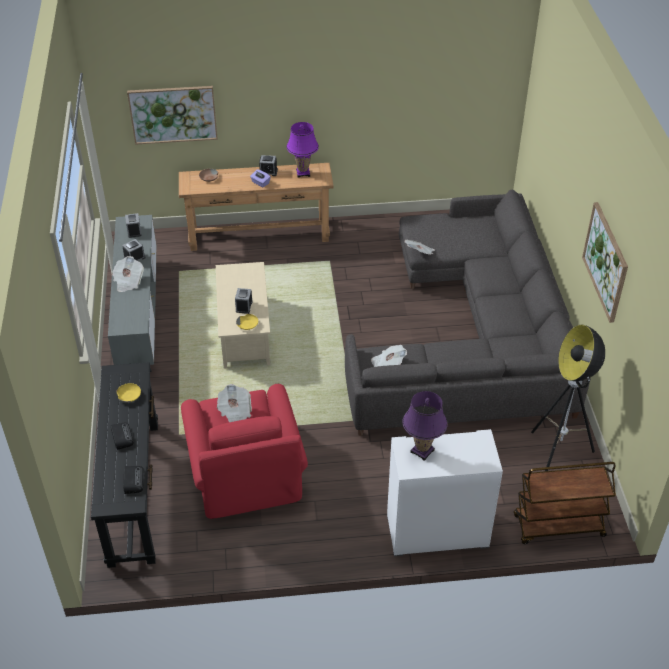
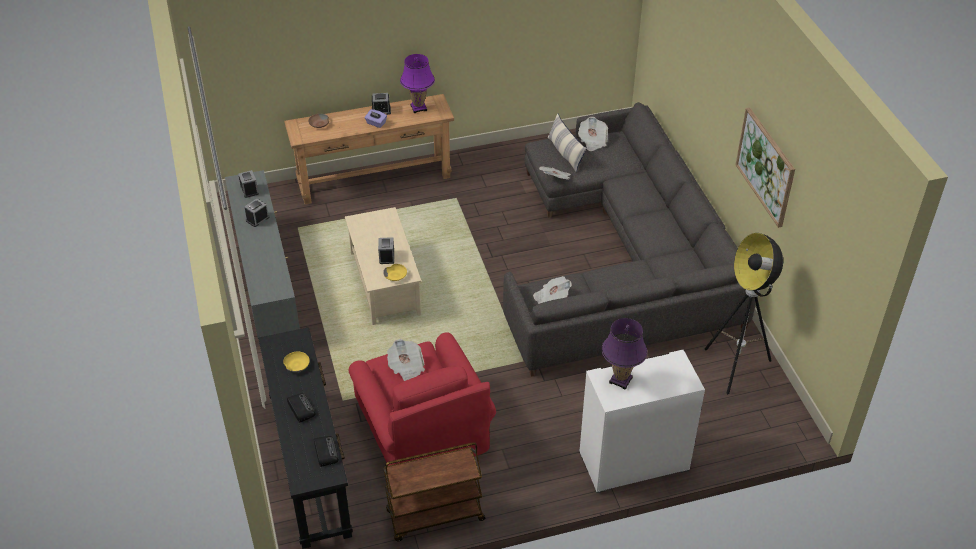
camera: 10 degrees left, 0 degrees up
newspaper [112,256,144,292] -> newspaper moved to [578,117,608,151]
picture [127,86,218,145] -> none
brown cart [514,462,616,544] -> brown cart moved to [383,442,485,542]
none -> pillow [547,113,587,172]

